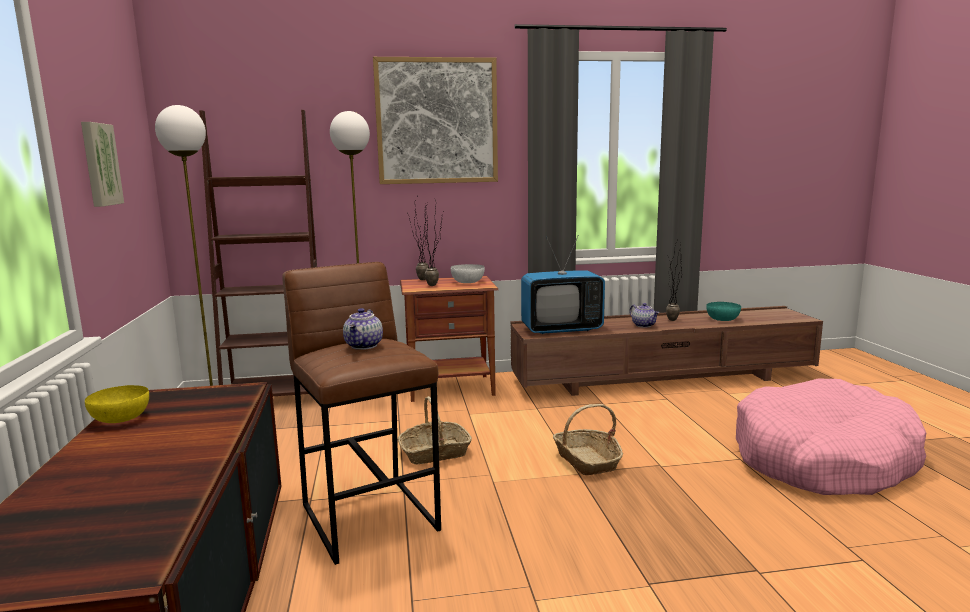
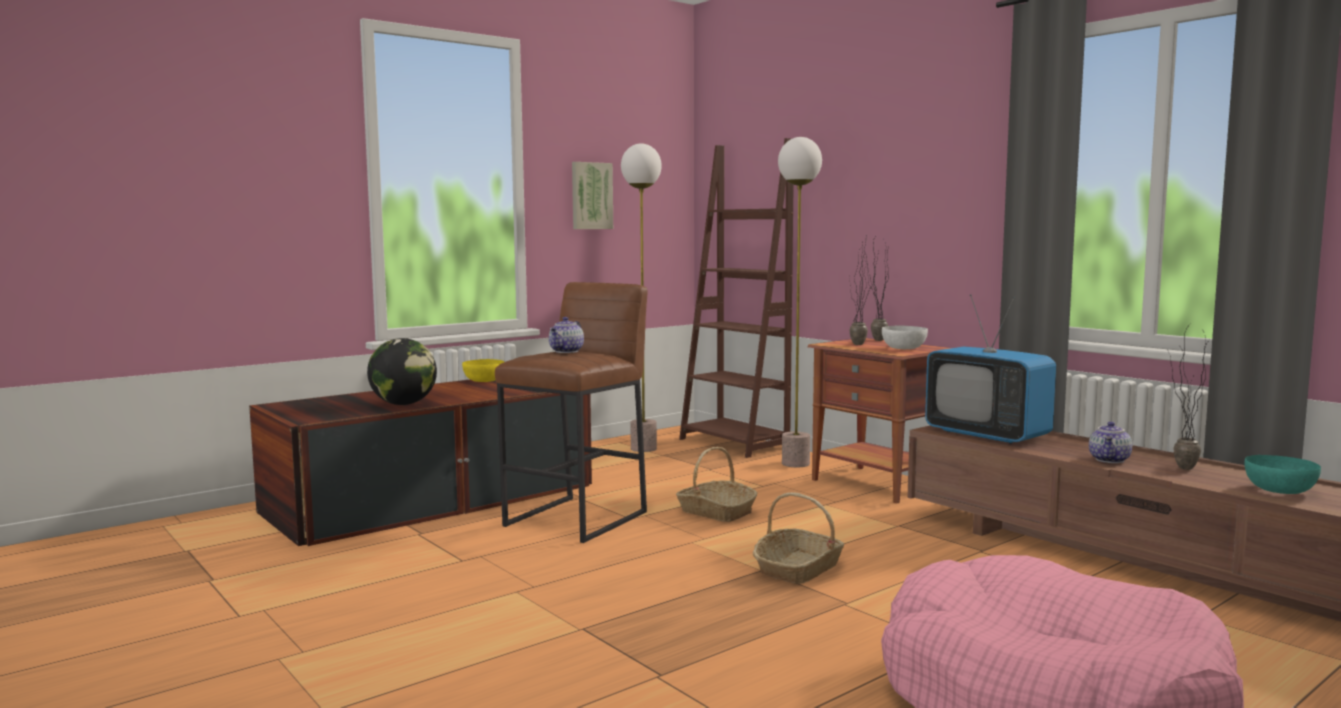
camera: 60 degrees right, 5 degrees down
teapot [343,308,383,350] -> teapot turned 45 degrees counterclockwise [549,317,584,353]
picture [373,57,498,184] -> none
none -> globe [367,338,437,405]

